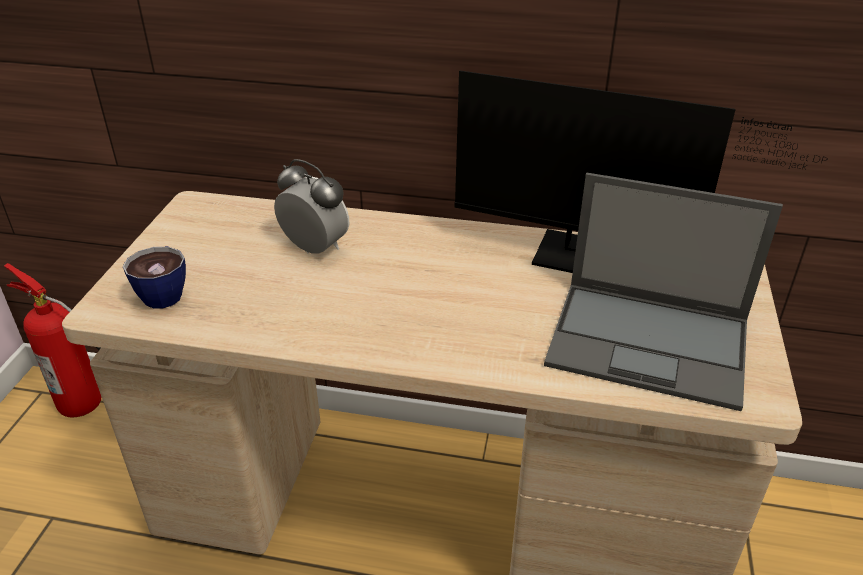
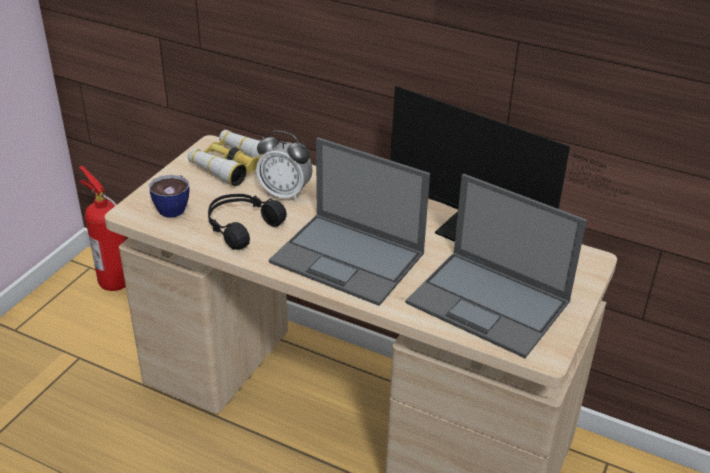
camera: 15 degrees right, 0 degrees up
alarm clock [274,159,349,254] -> alarm clock turned 150 degrees clockwise [256,131,313,202]
none -> binoculars [188,130,265,186]
none -> black headphones [208,194,287,250]
none -> laptop [269,137,430,306]

